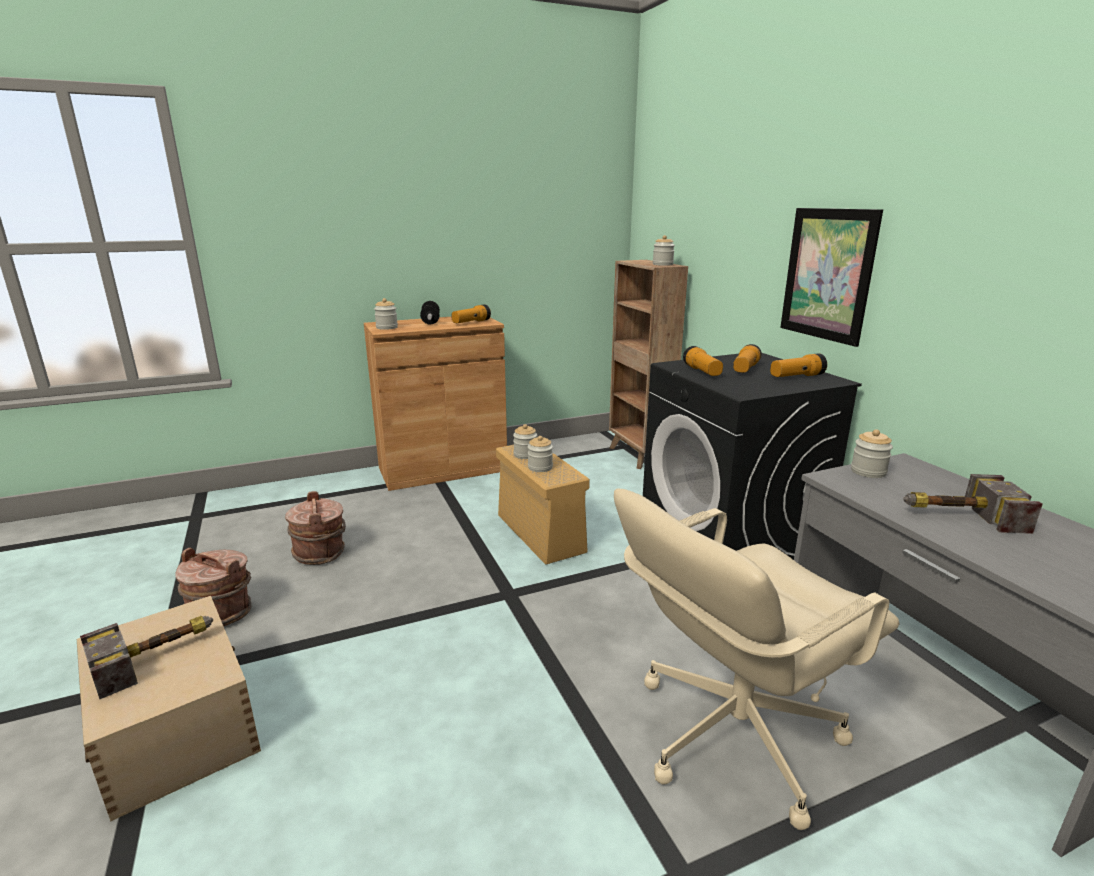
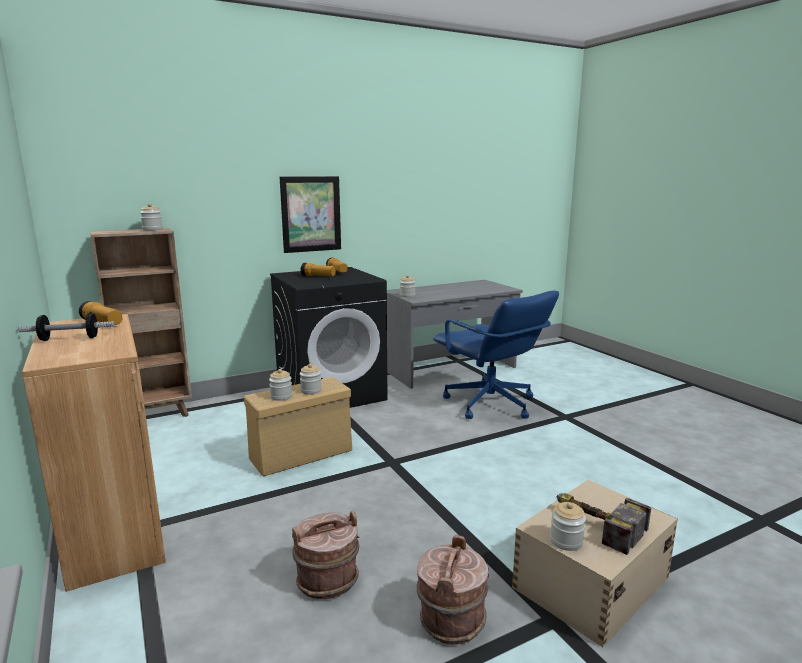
camera: 95 degrees left, 5 degrees down
jar [374,298,398,330] -> jar moved to [550,502,586,551]
beige office chair [614,489,900,830] -> blue office chair [433,291,559,419]
flashlight [683,346,723,376] -> none
hammer [903,474,1043,534] -> none

